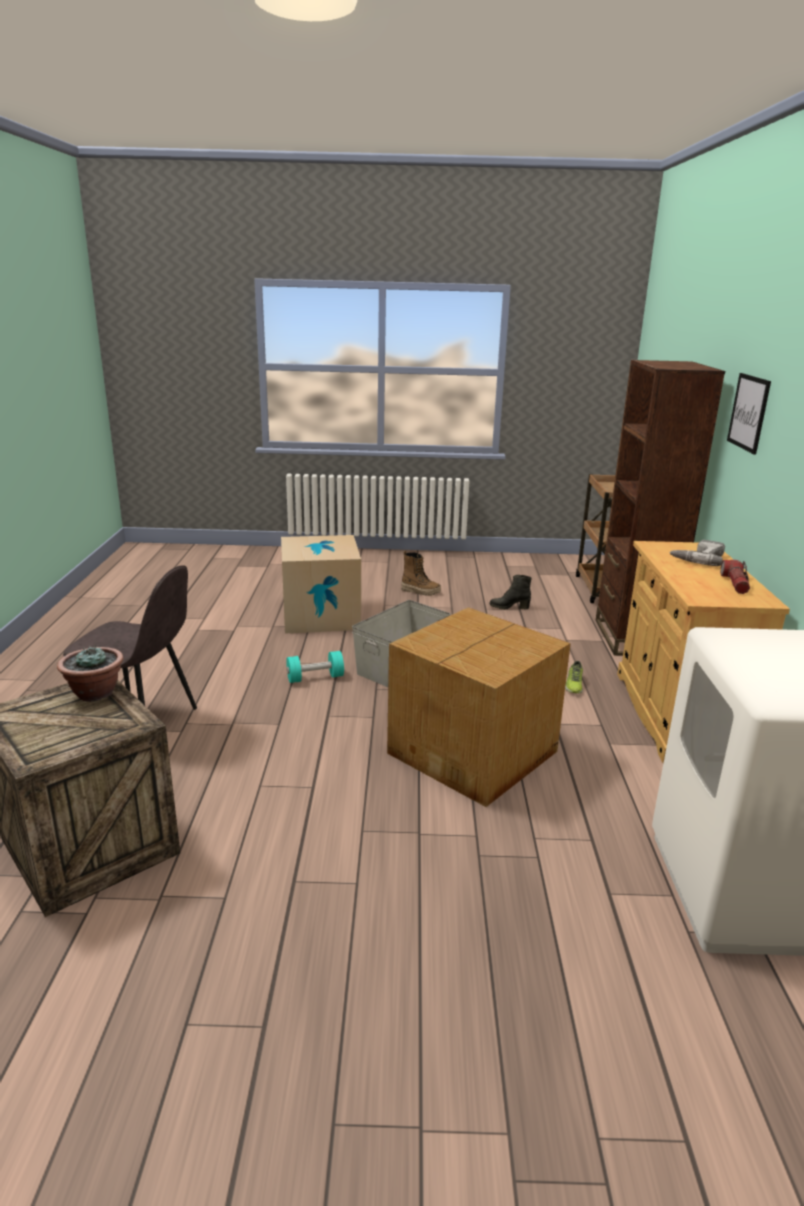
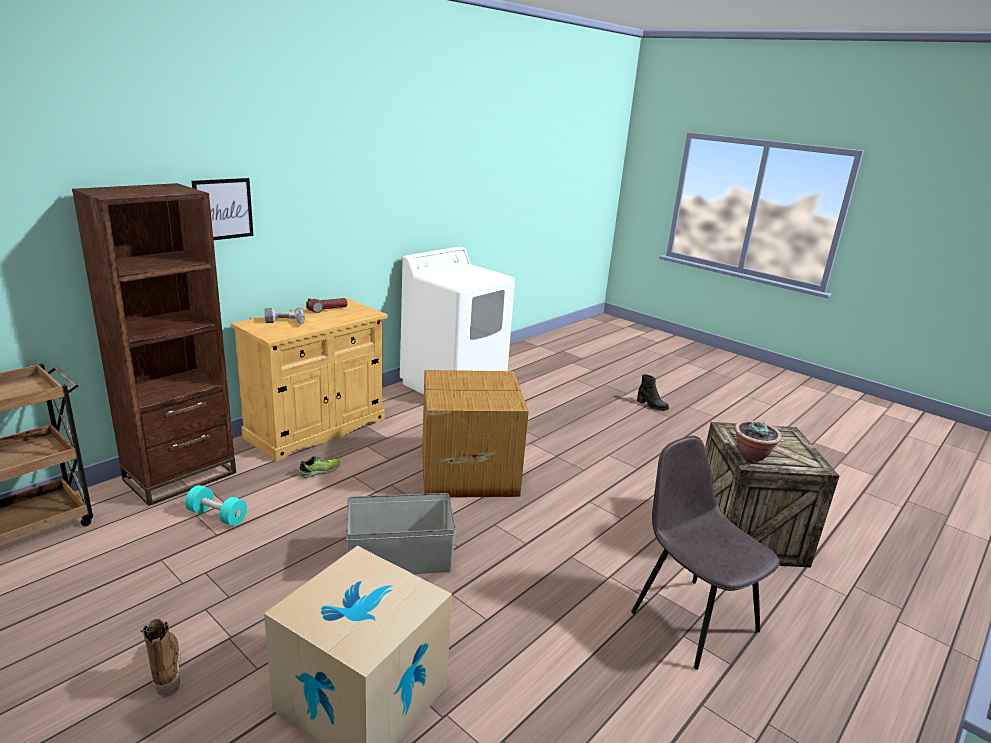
camera: 140 degrees left, 0 degrees up
turquoise dumbbell [286,651,344,683] -> turquoise dumbbell moved to [185,485,247,526]
black boot [489,575,532,610] -> black boot moved to [637,374,669,410]

